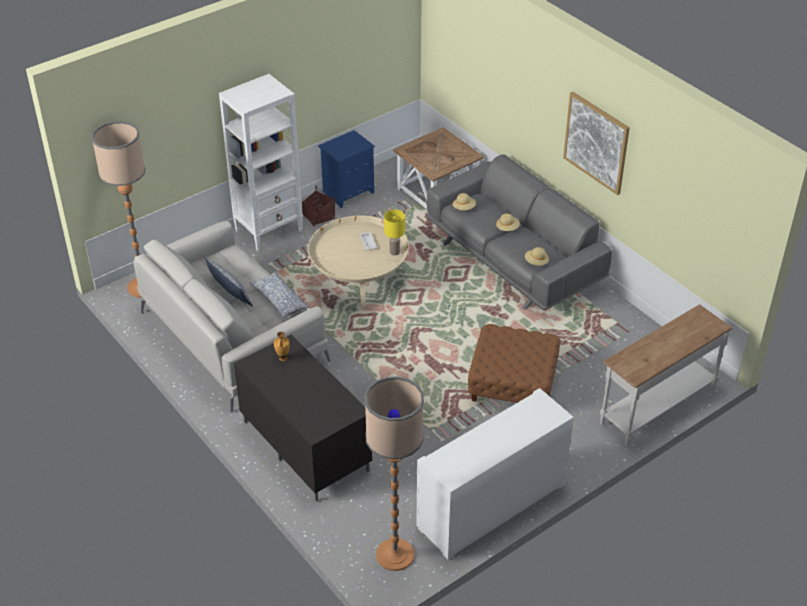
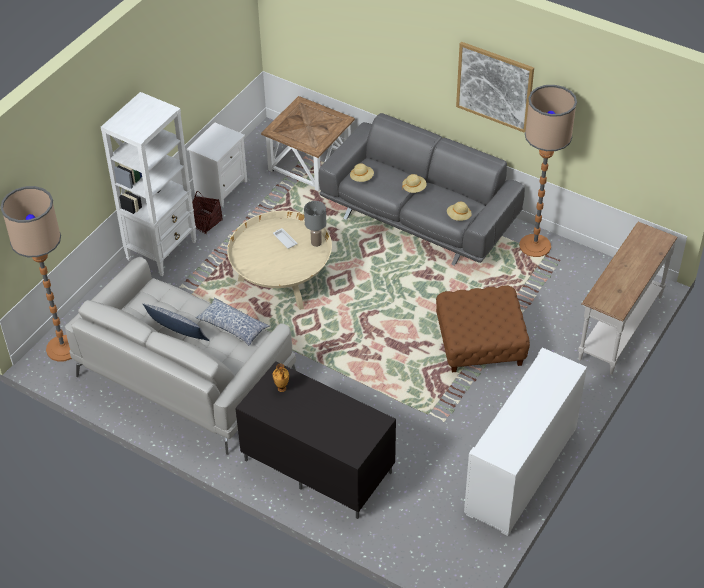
camera: 20 degrees left, 5 degrees up
blue nightstand [318,130,375,208] -> white nightstand [187,122,247,207]
floor lamp [364,376,424,571] -> floor lamp moved to [519,85,577,257]
yellow table lamp [384,210,405,256] -> grey table lamp [304,201,326,247]

